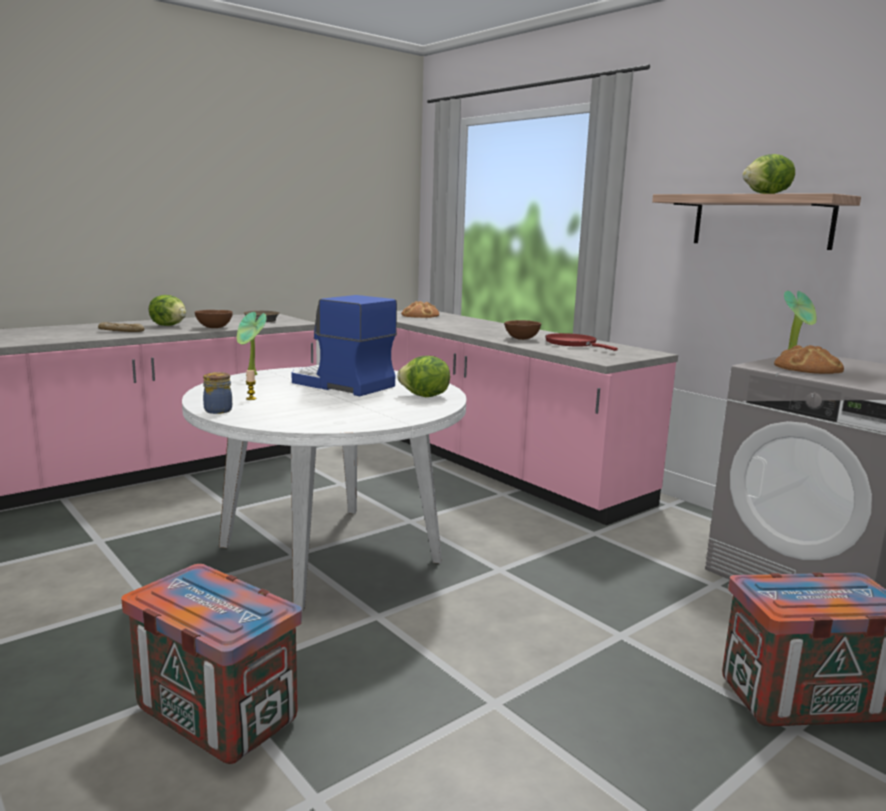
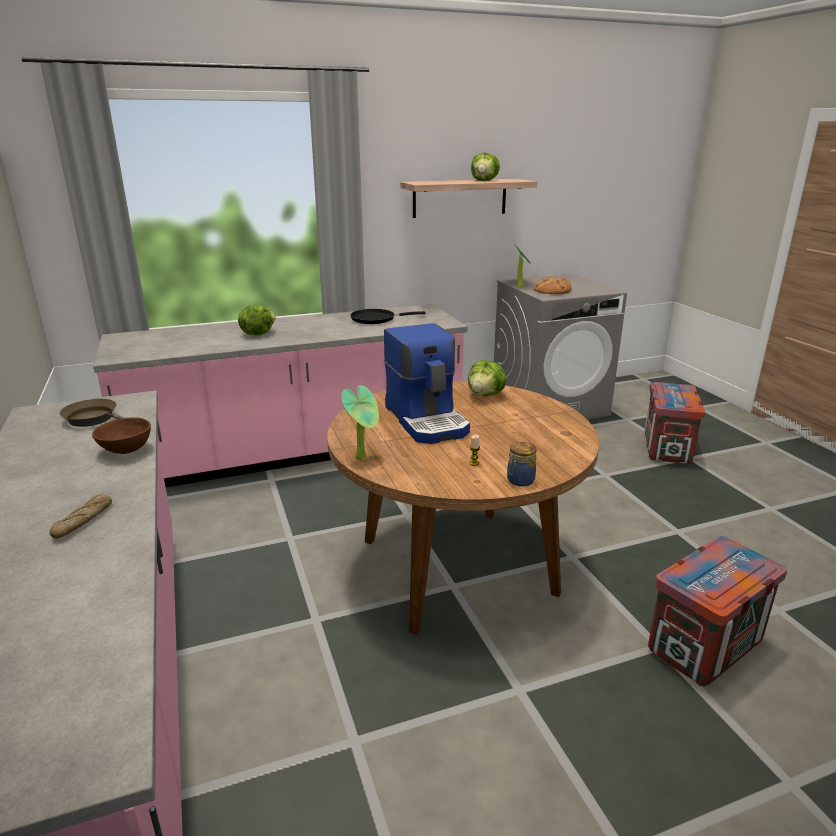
camera: 70 degrees left, 10 degrees up
lettuce [149,295,186,326] -> lettuce moved to [238,305,276,336]
white dining table [182,367,466,612] -> brown dining table [327,381,599,635]
coffee machine [292,295,397,396] -> coffee machine turned 75 degrees counterclockwise [384,323,470,444]
bread [401,301,439,318] -> none
brown bowl [504,320,541,340] -> none
red frying pan [545,333,618,351] -> black frying pan [350,309,426,324]

